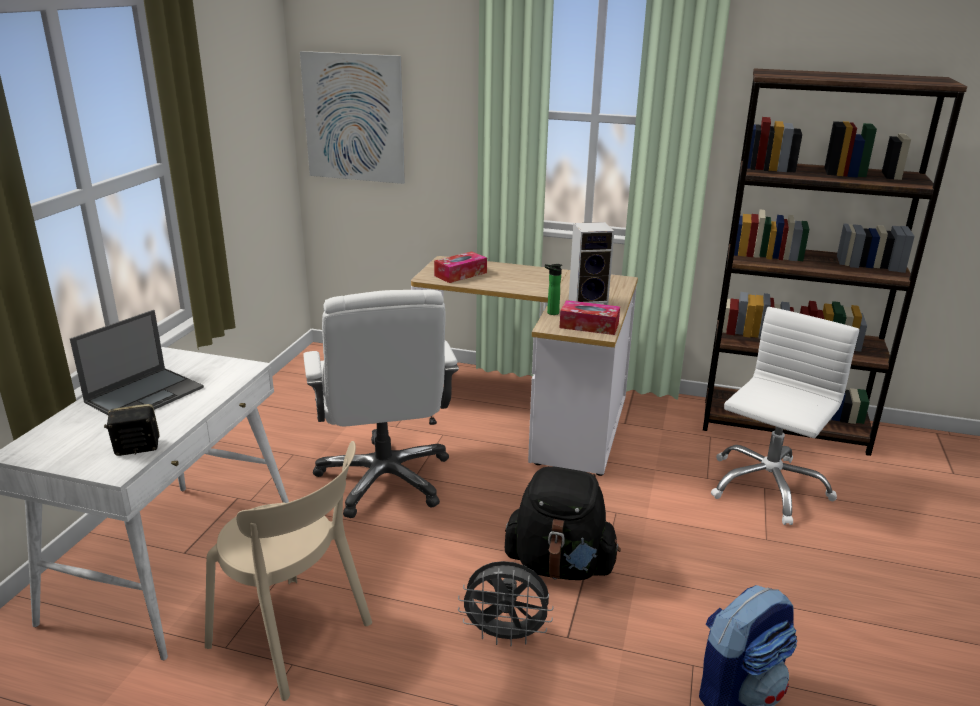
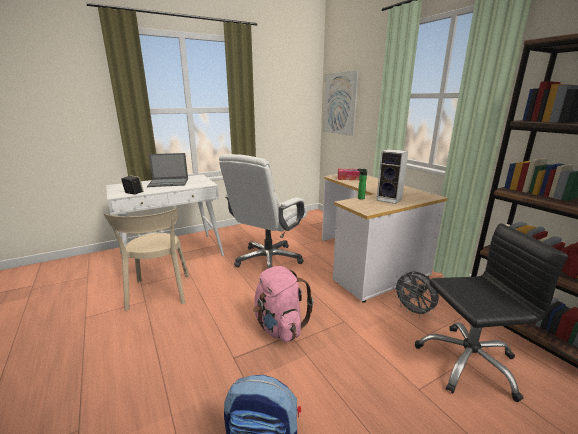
camera: 45 degrees right, 5 degrees down
grey fan [458,561,554,646] -> grey fan moved to [393,271,439,317]
black backpack [505,466,621,580] -> pink backpack [253,266,314,342]
tissue box [559,300,620,335] -> none
white office chair [711,307,859,525] -> black office chair [415,223,568,402]

